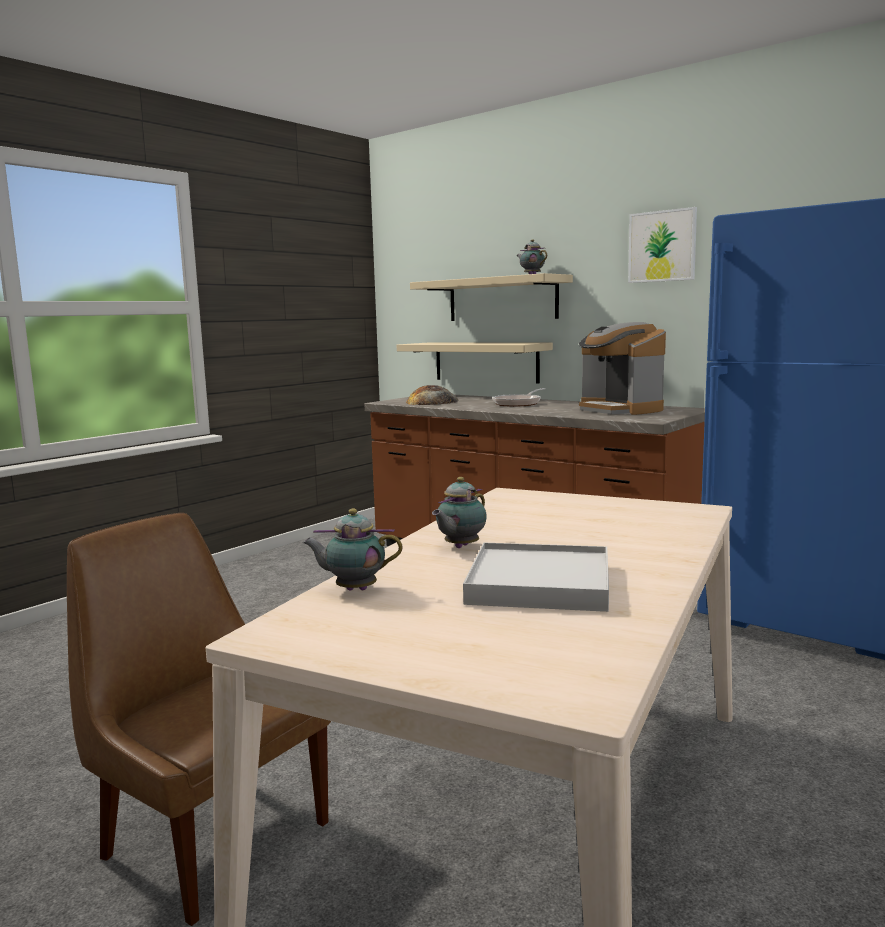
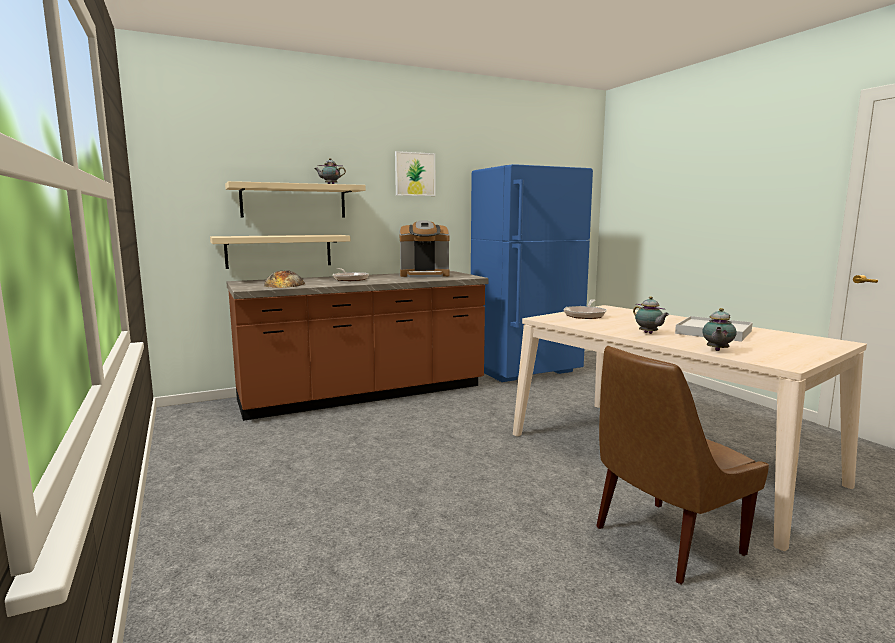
camera: 65 degrees left, 0 degrees up
none -> frying pan [563,299,607,319]

